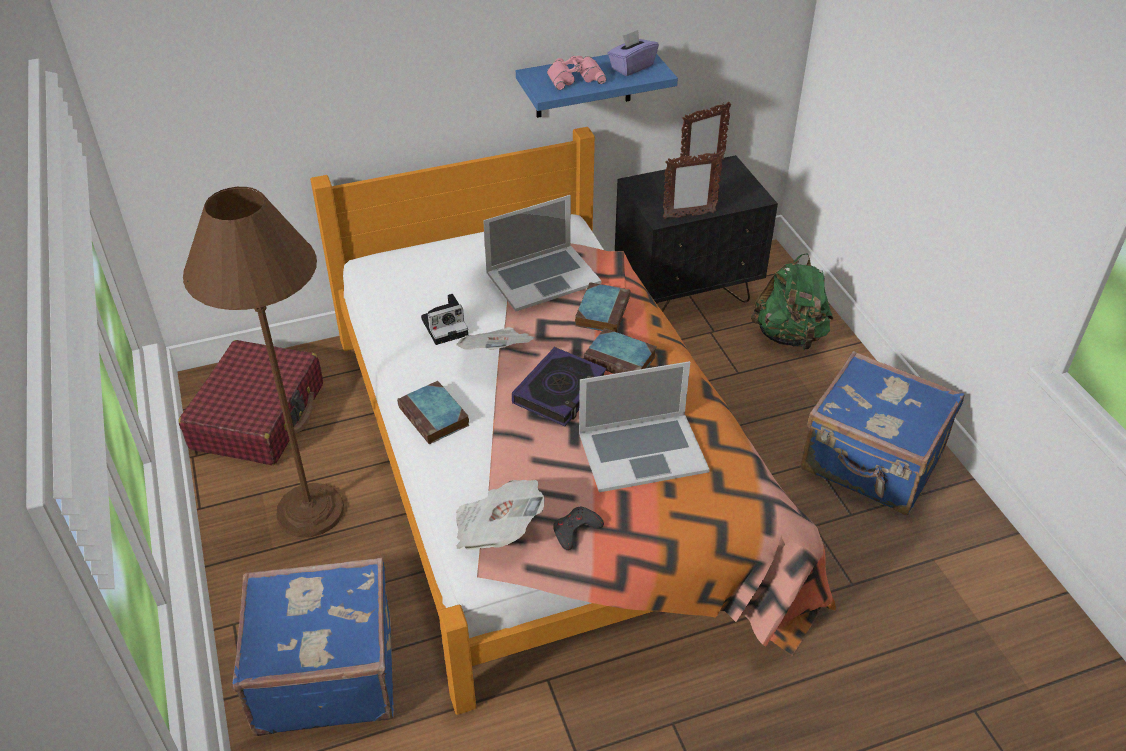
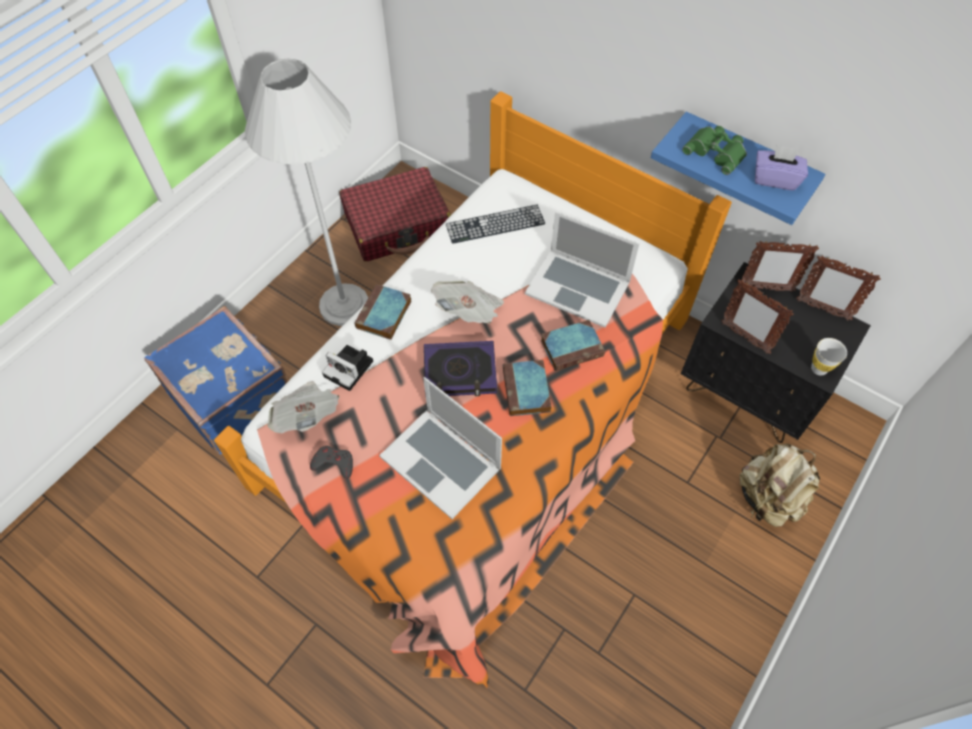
camera: 55 degrees right, 15 degrees up
brown floor lamp [183,186,344,538] -> white floor lamp [245,59,368,326]
camera [421,294,468,345] -> camera moved to [322,345,373,391]
pink binoculars [547,56,607,90] -> green binoculars [682,126,747,175]
green backpack [751,253,833,351] -> beige backpack [740,444,820,527]
blue suitcase [801,351,964,515] -> none
none -> keyboard [446,205,545,244]
none -> picture frame [742,241,819,292]
none -> white cup [811,338,847,376]

